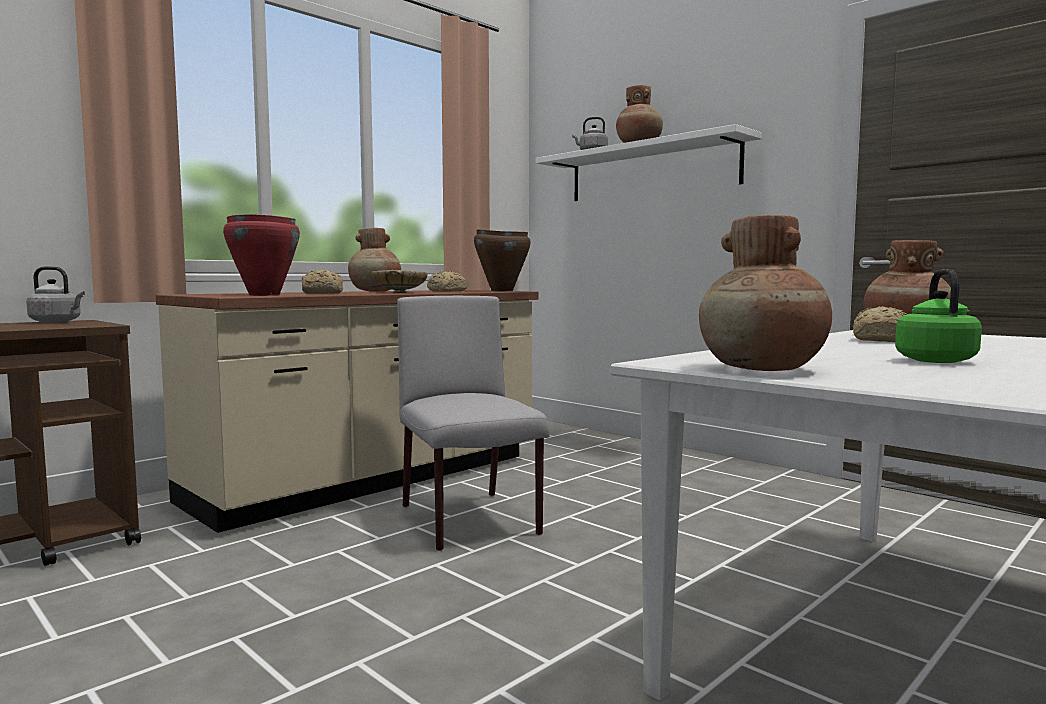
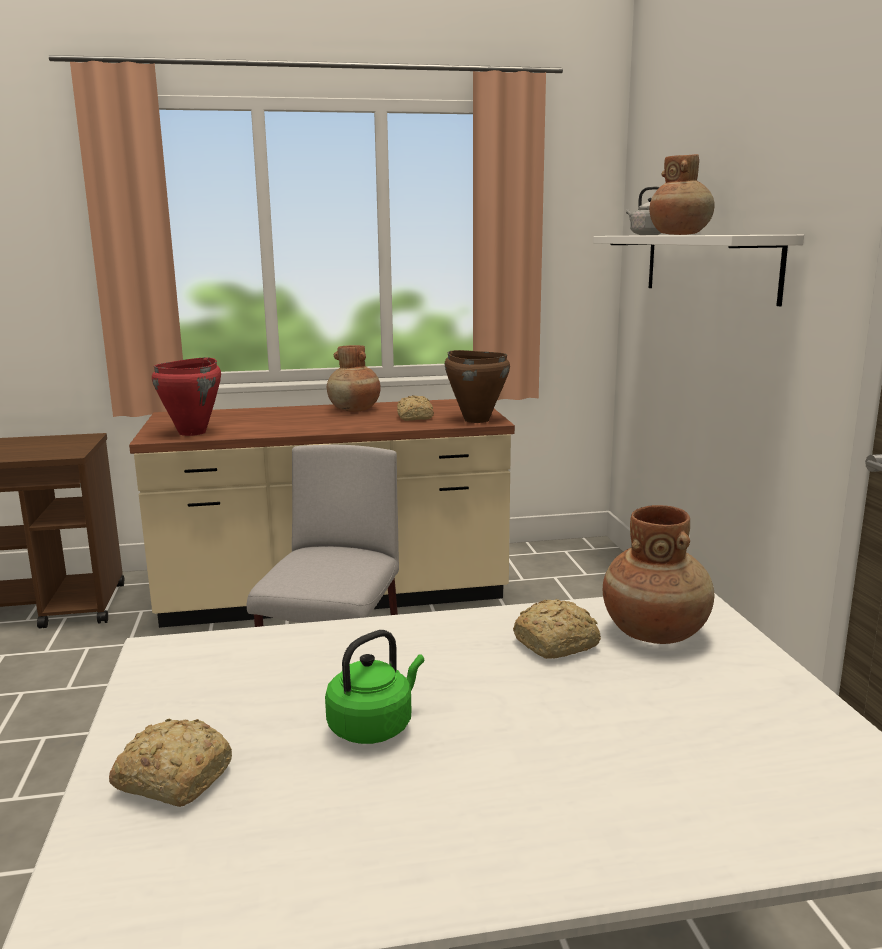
camera: 35 degrees right, 10 degrees up
grey kettle [26,266,85,323] -> none
bread [302,269,343,294] -> bread moved to [109,718,232,807]
beige bowl [371,270,428,293] -> none
brown vase [699,215,832,371] -> none

